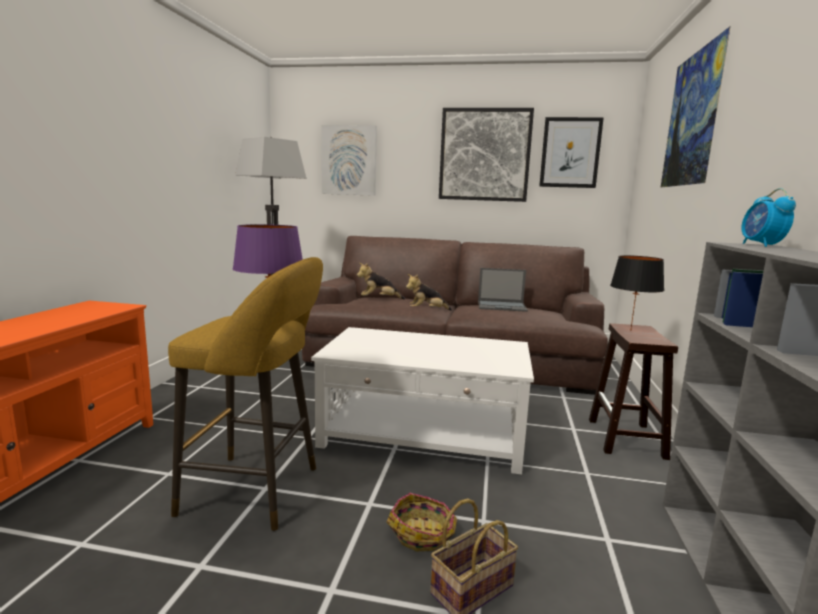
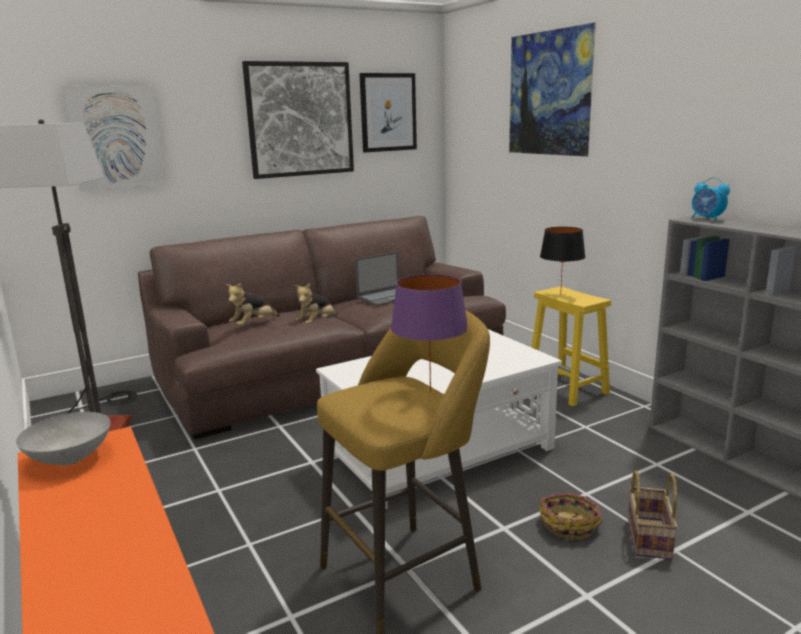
camera: 40 degrees left, 5 degrees up
brown stool [589,323,678,460] -> yellow stool [531,286,611,407]
none -> grey bowl [16,412,111,466]

